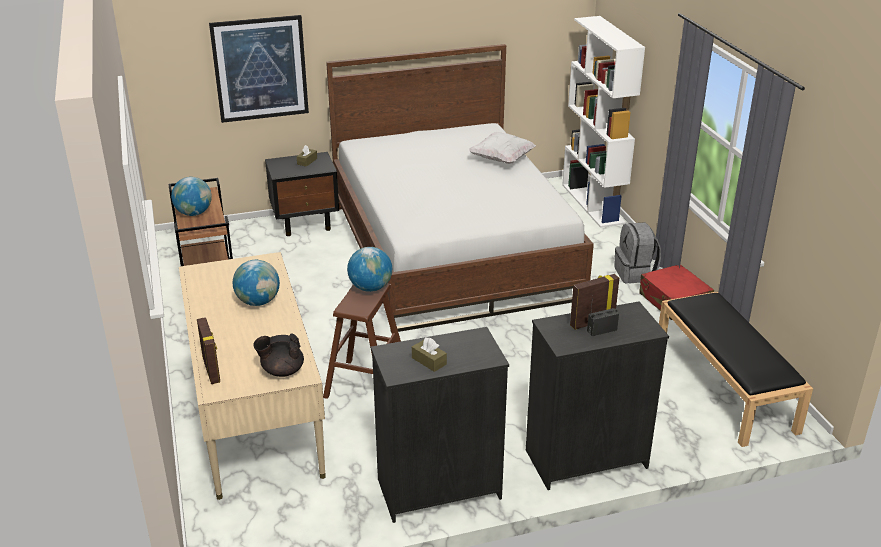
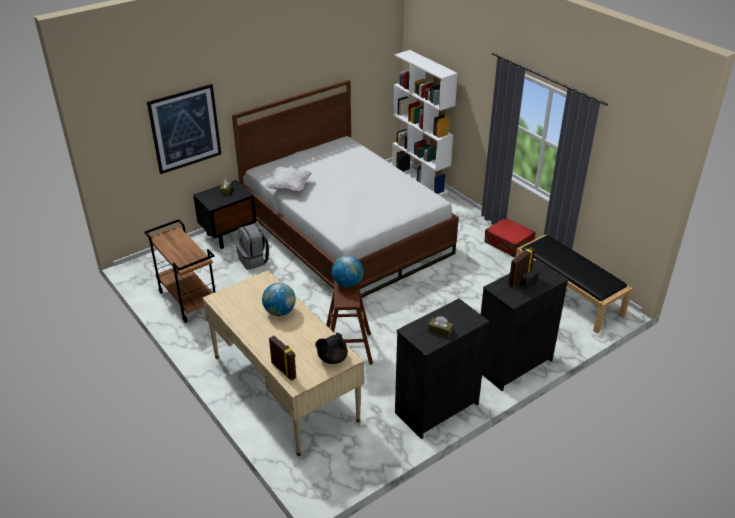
camera: 20 degrees left, 5 degrees up
globe [171,177,212,216] -> none
white pillow [469,132,536,164] -> white pillow moved to [265,167,312,192]
grey backpack [614,222,661,284] -> grey backpack moved to [236,224,269,270]

